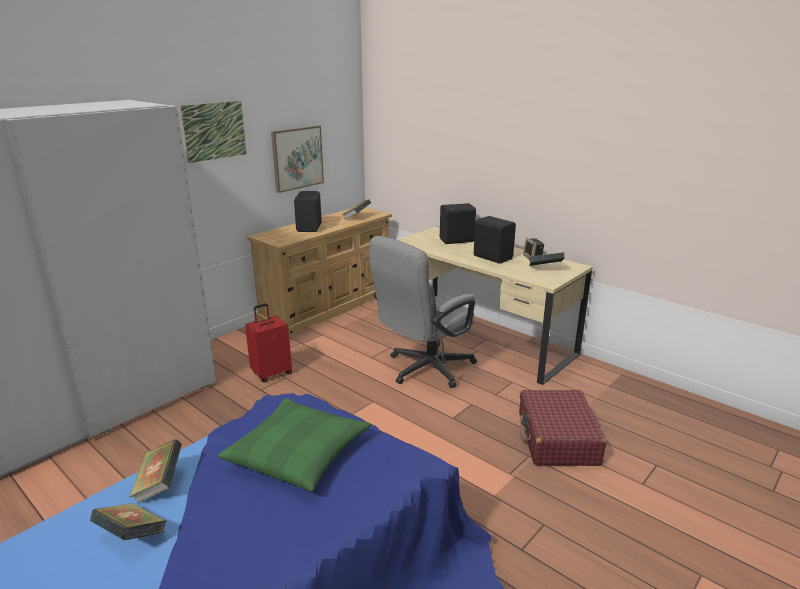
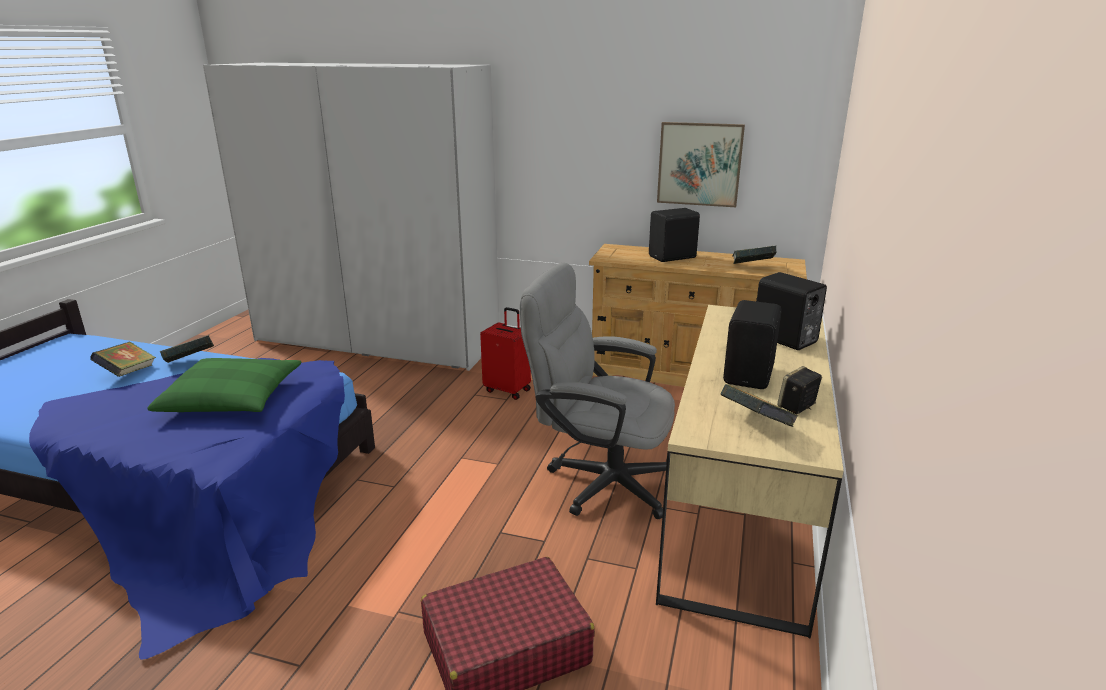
camera: 65 degrees right, 0 degrees up
picture [180,101,247,163] -> none

